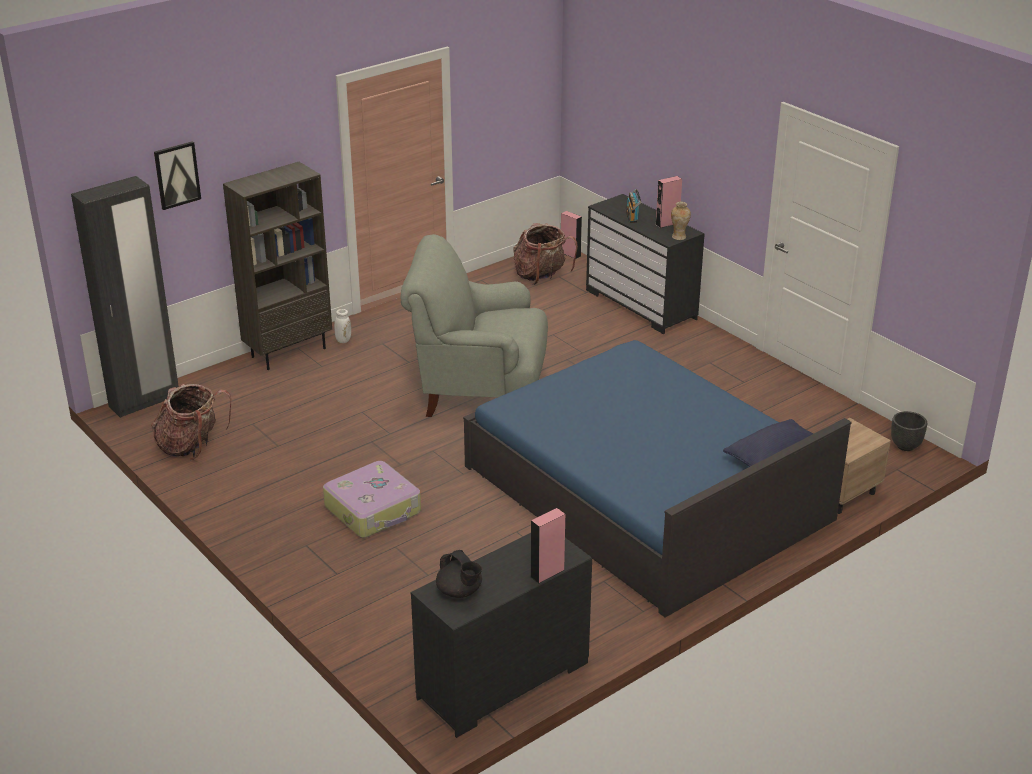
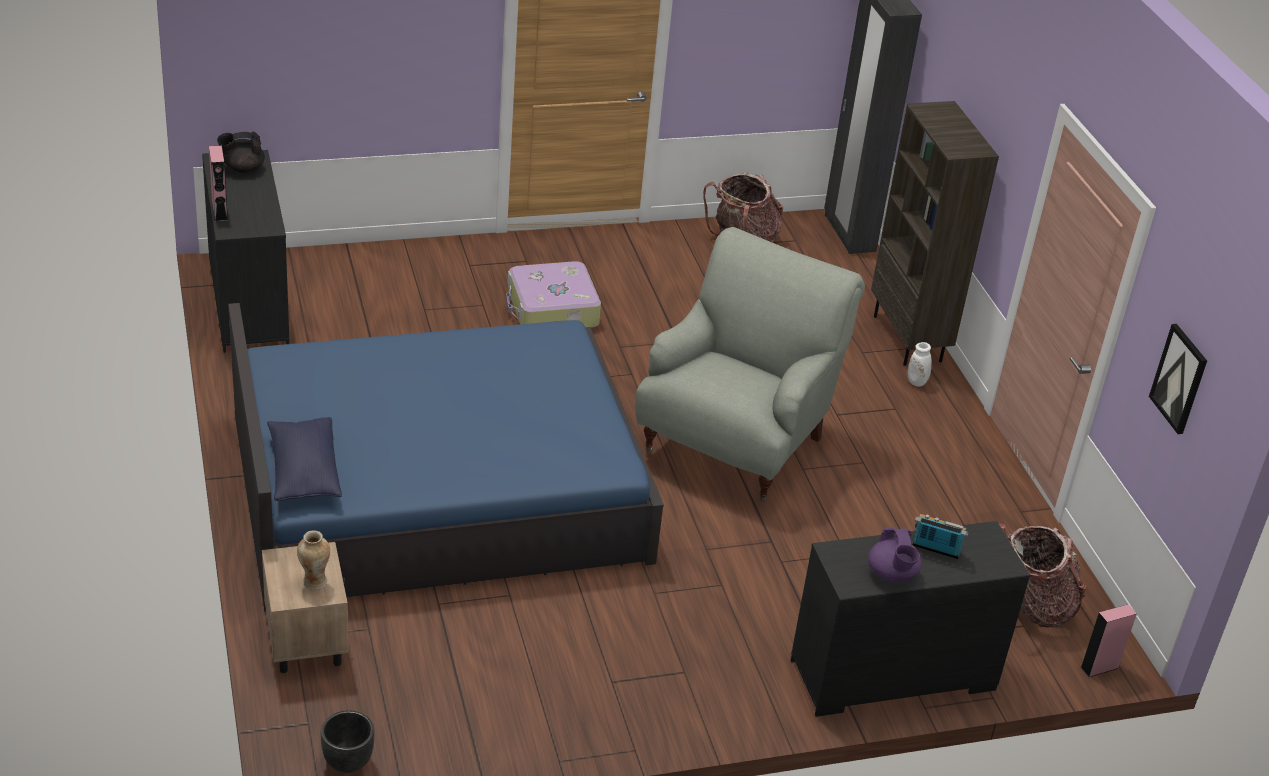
camera: 110 degrees right, 5 degrees up
picture [154,141,201,210] -> picture moved to [1149,324,1207,434]
pink speaker [655,176,682,228] -> purple teapot [868,527,922,582]
vase [671,202,691,240] -> vase moved to [297,530,330,590]

